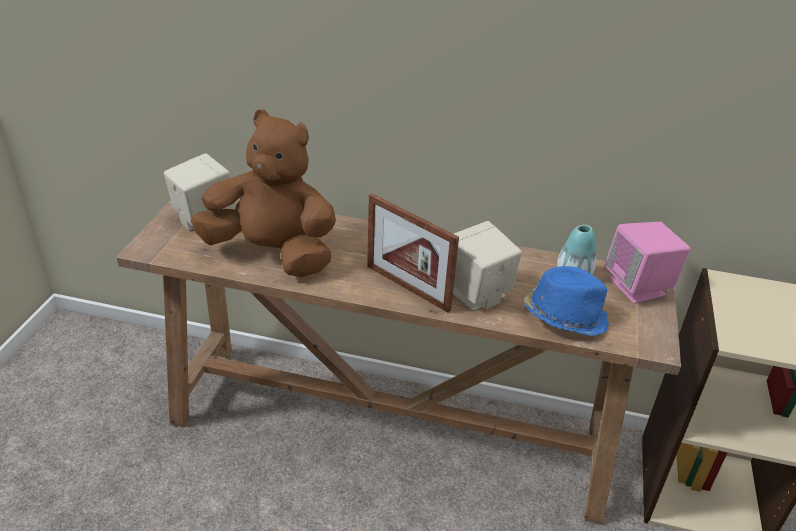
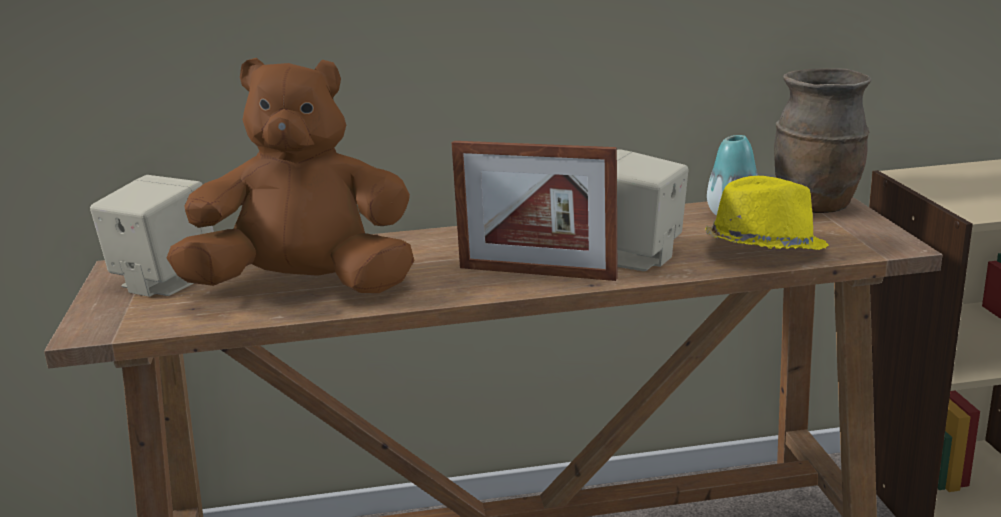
camera: 20 degrees left, 15 degrees down
blue hat [524,266,609,336] -> yellow hat [706,176,829,250]
pink speaker [605,222,690,304] -> brown vase [774,68,872,213]

